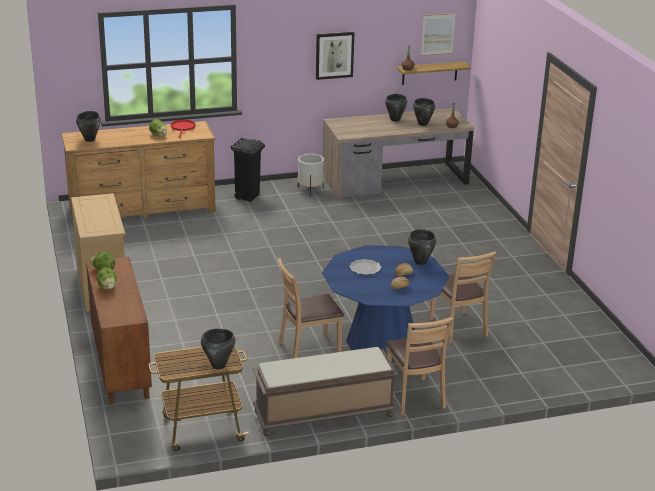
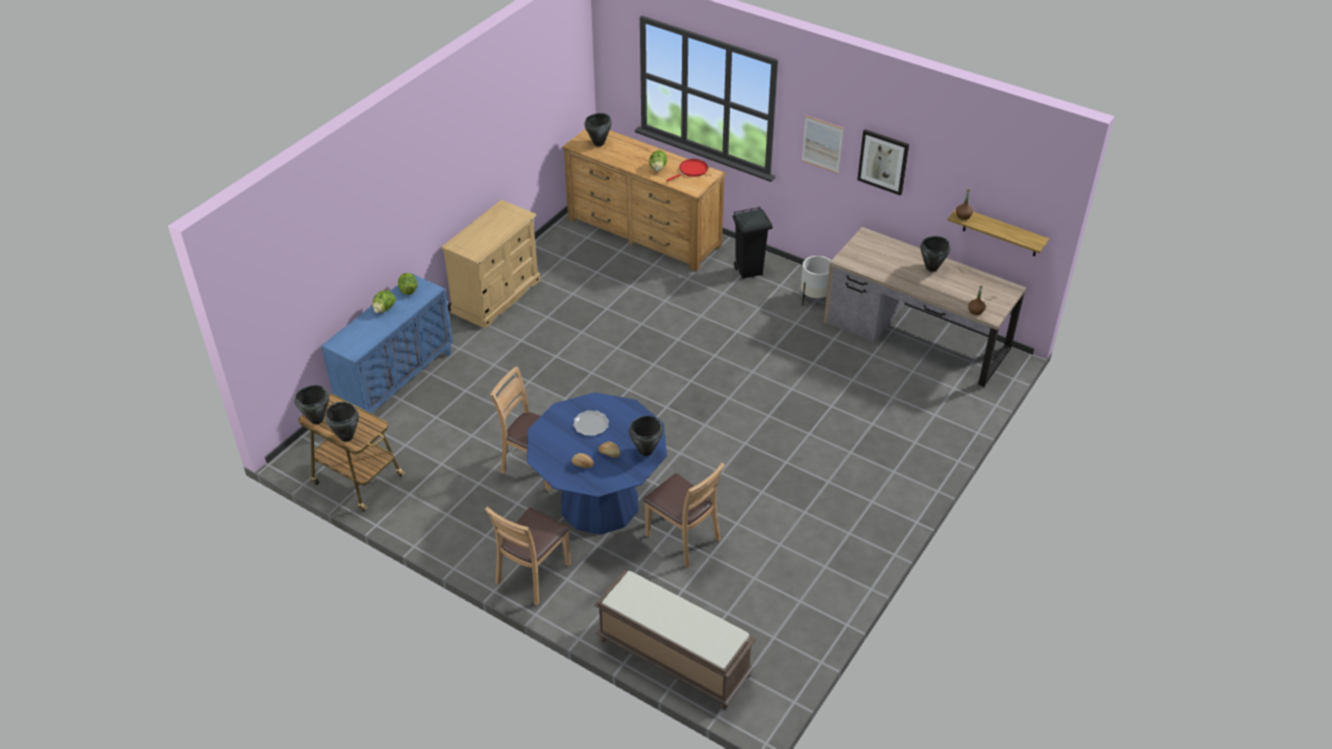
camera: 50 degrees right, 15 degrees up
brown cabinet [86,257,152,405] -> blue cabinet [321,274,453,423]
brown bench [253,347,398,436] -> brown bench moved to [595,570,756,709]
black cooking pot [413,98,435,126] -> black cooking pot moved to [295,385,329,424]
picture [421,13,456,56] -> picture moved to [802,115,844,174]
brown chair [429,251,497,344] -> brown chair turned 75 degrees counterclockwise [643,463,725,568]

